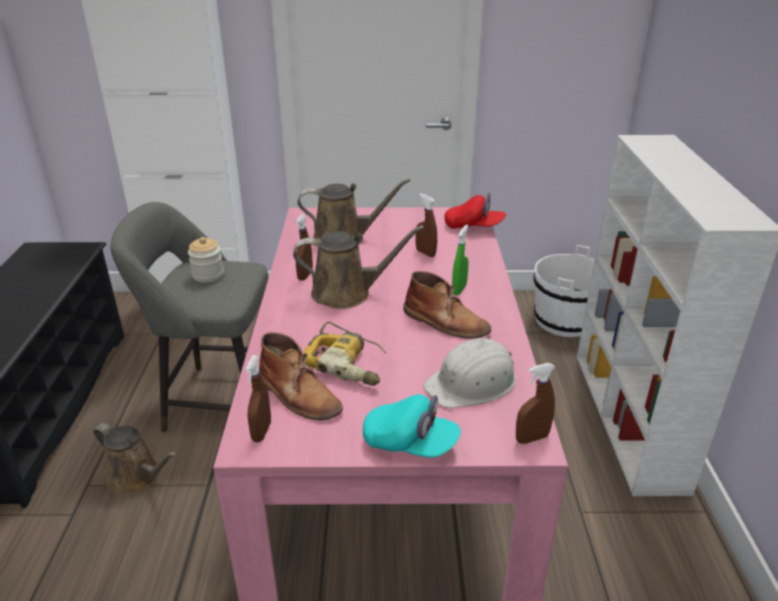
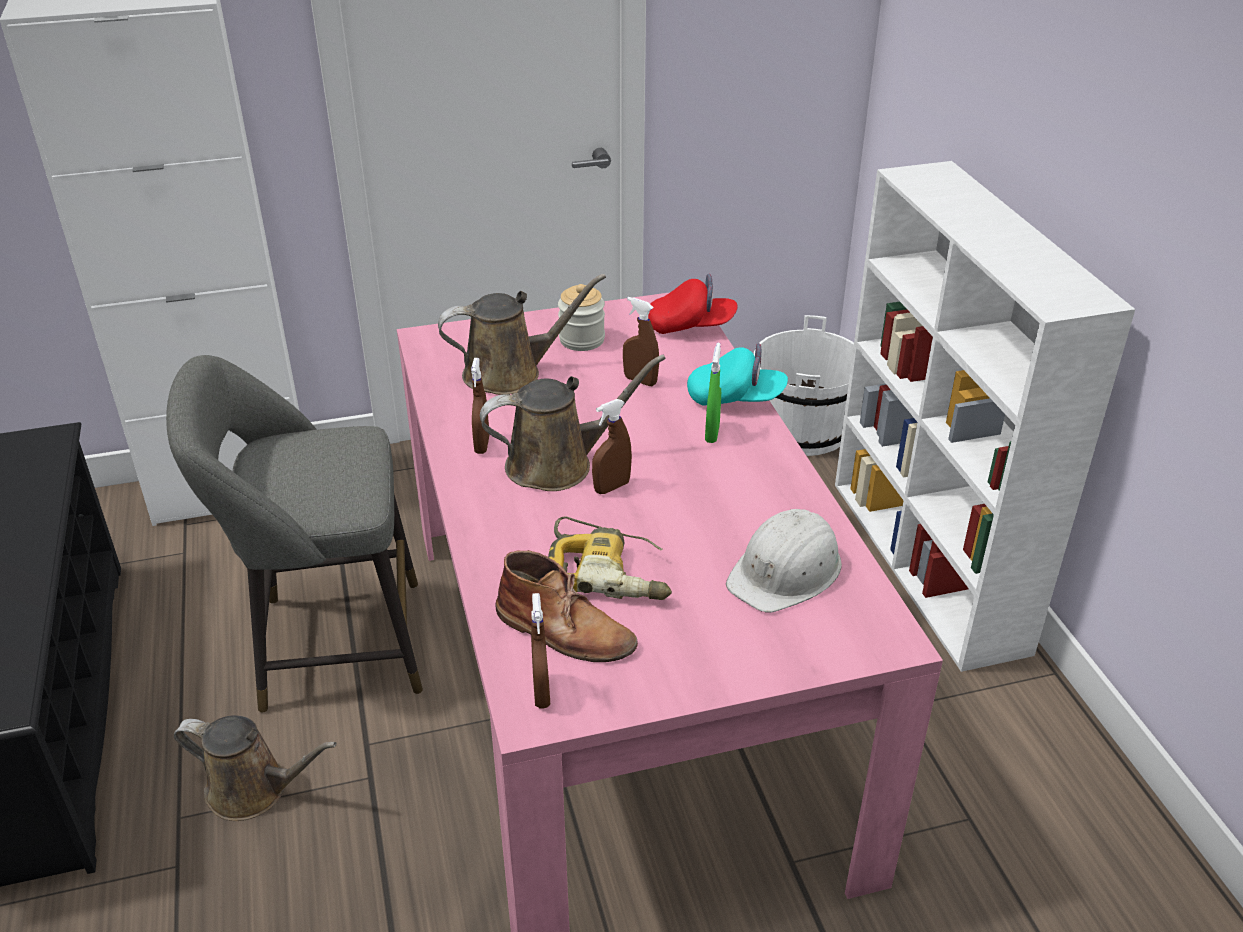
camera: 15 degrees left, 5 degrees up
jar [188,237,224,283] -> jar moved to [558,284,605,351]
turquoise cap [363,394,461,457] -> turquoise cap moved to [687,343,788,406]
brown boot [403,271,491,339] -> none
brown spray bottle [516,363,555,444] -> brown spray bottle moved to [592,399,632,494]

